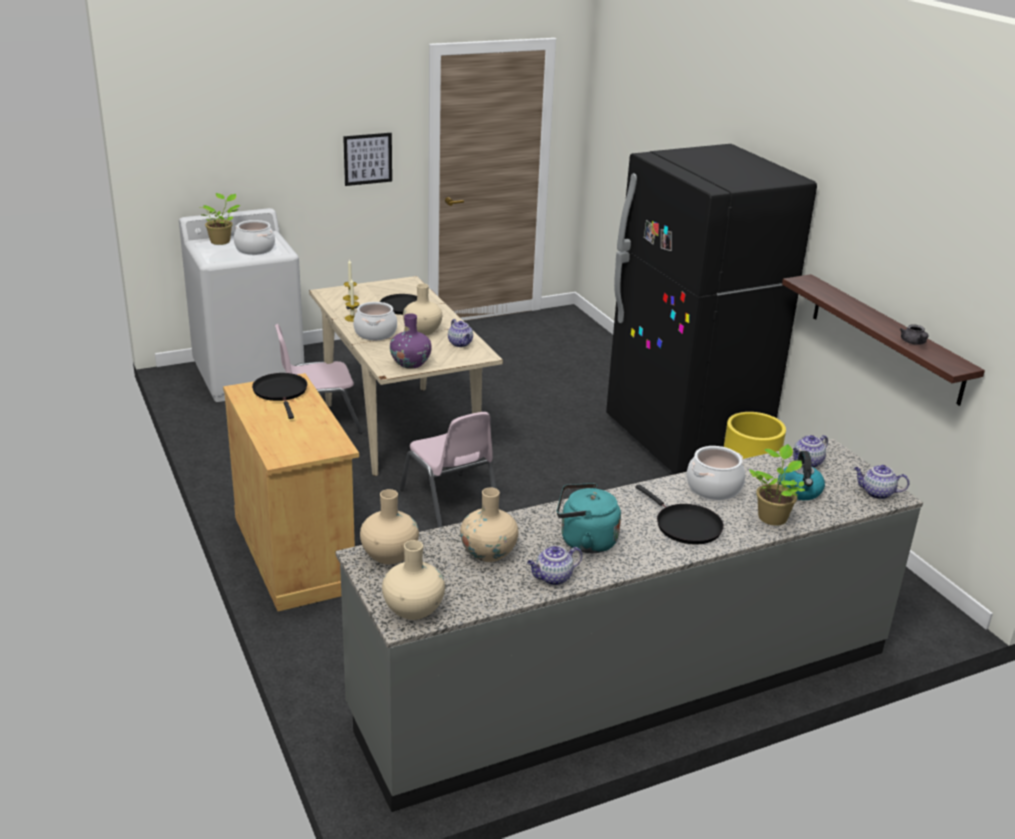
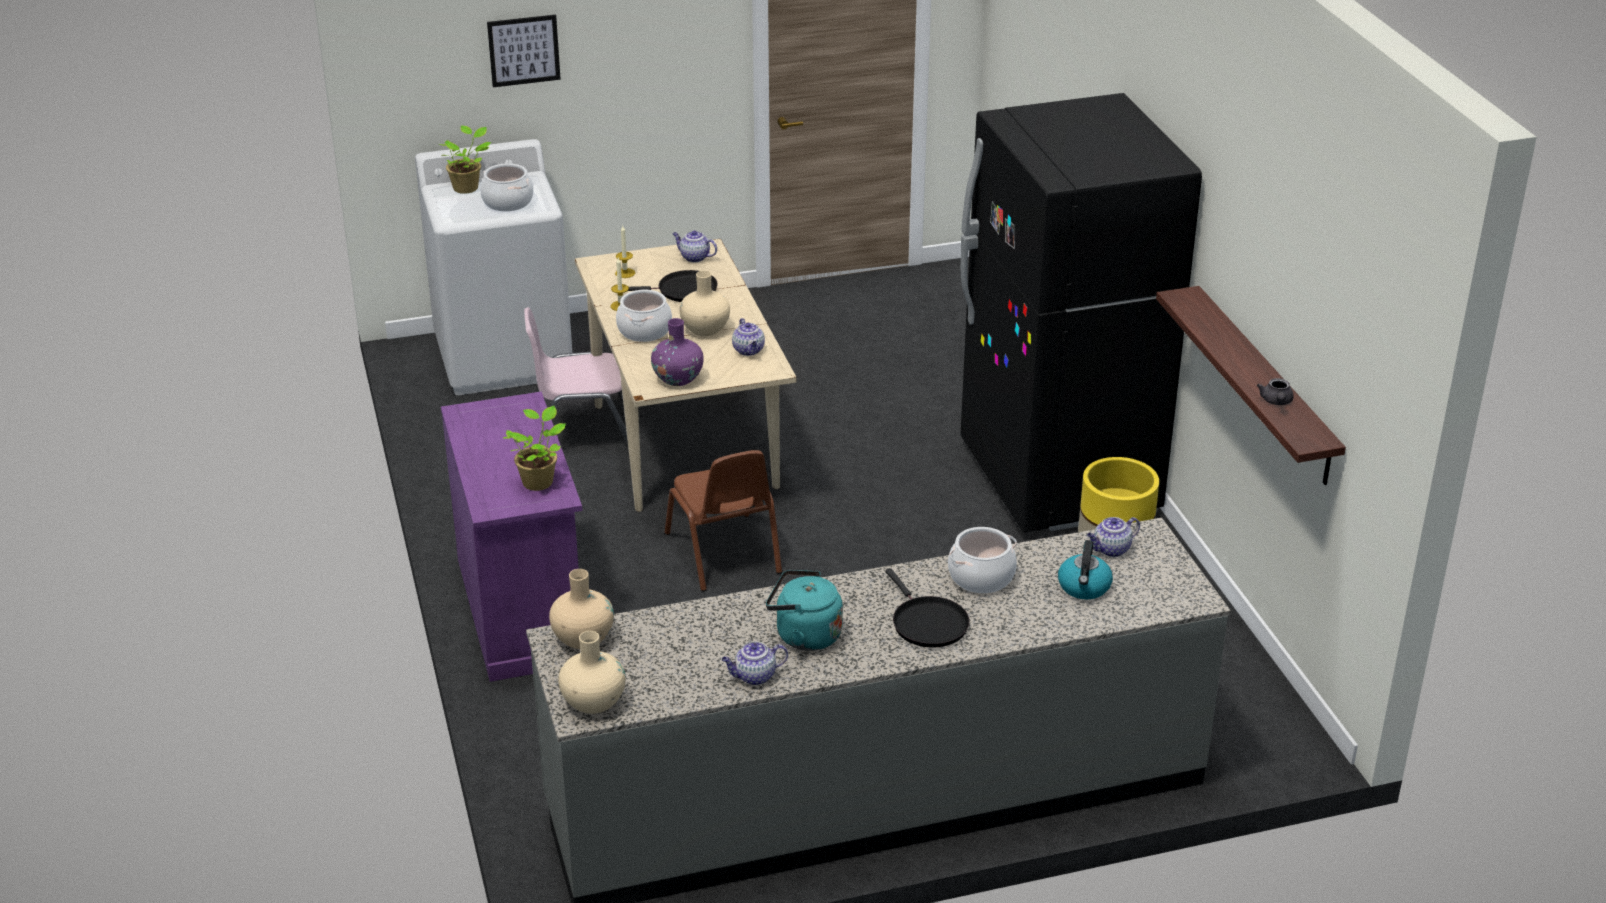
camera: 10 degrees right, 5 degrees up
beige cabinet [223,373,359,612] -> purple cabinet [441,392,582,682]
black frying pan [252,373,307,419] -> none
picture [343,133,392,186] -> picture moved to [487,14,561,87]
pink chair [400,412,496,528] -> brown chair [665,450,782,592]
beige vase [460,488,518,562] -> none
potted plant [749,444,805,526] -> potted plant moved to [503,406,566,491]
teapot [854,465,910,499] -> teapot moved to [672,231,717,263]

